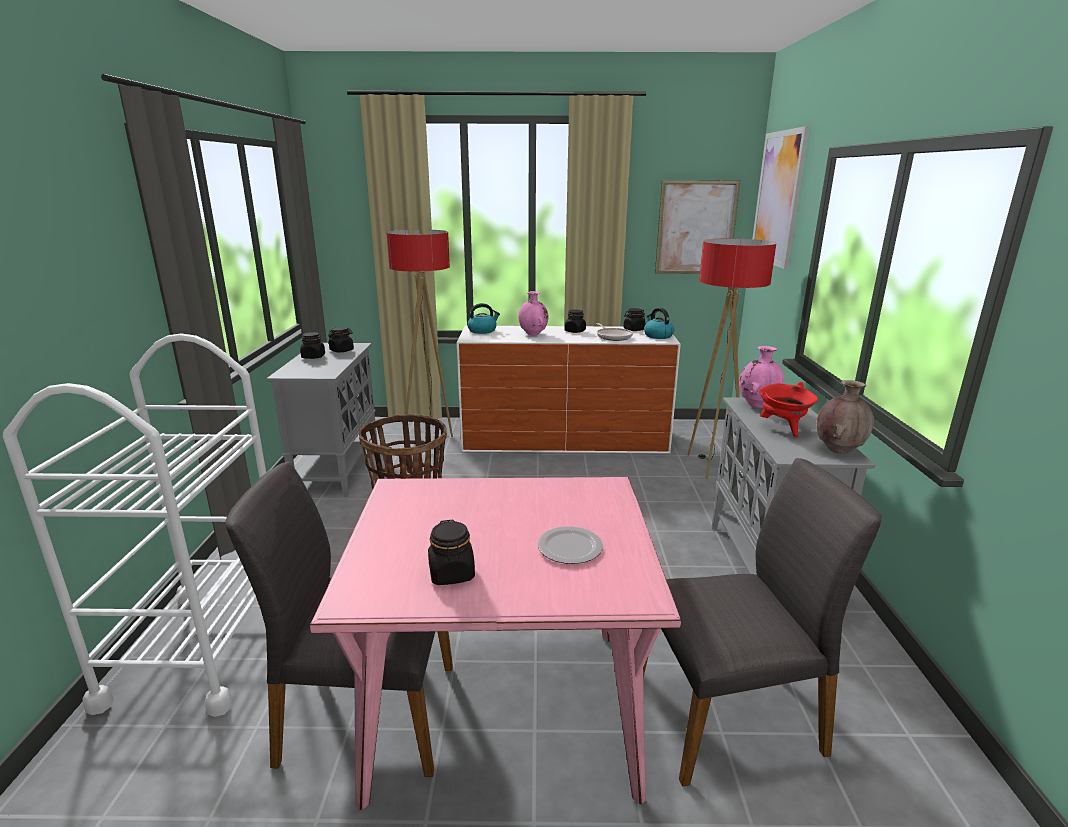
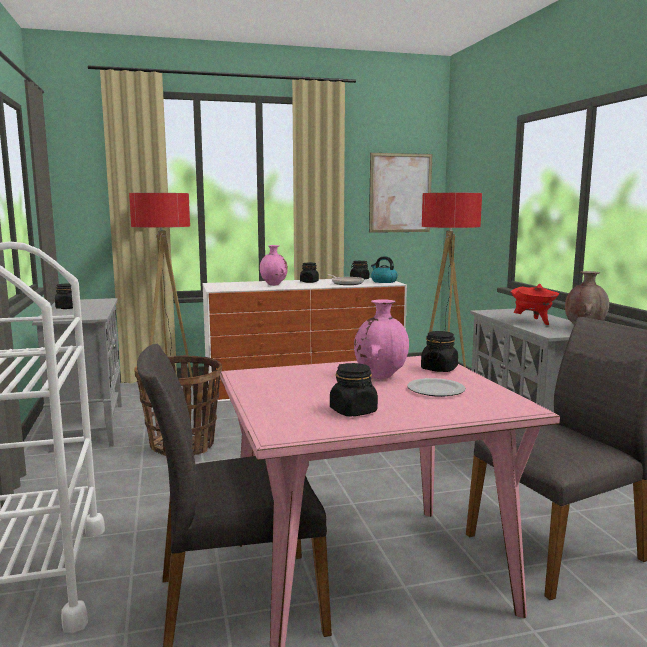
camera: 15 degrees left, 10 degrees down
black jar [328,327,354,352] -> black jar moved to [421,331,458,372]
kettle [467,303,500,334] -> none
pink vase [739,346,785,408] -> pink vase moved to [354,299,409,379]
picture [753,126,810,269] -> none

